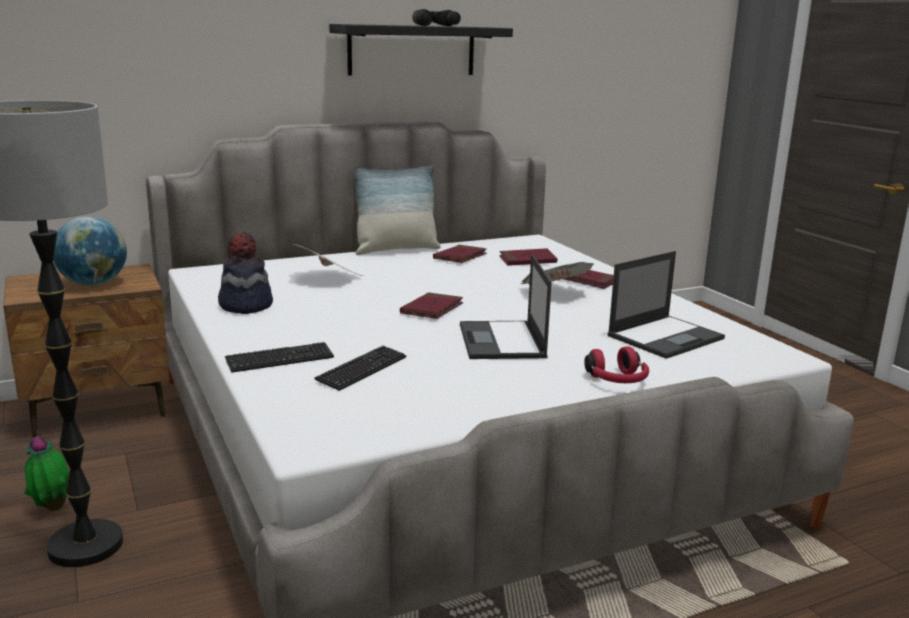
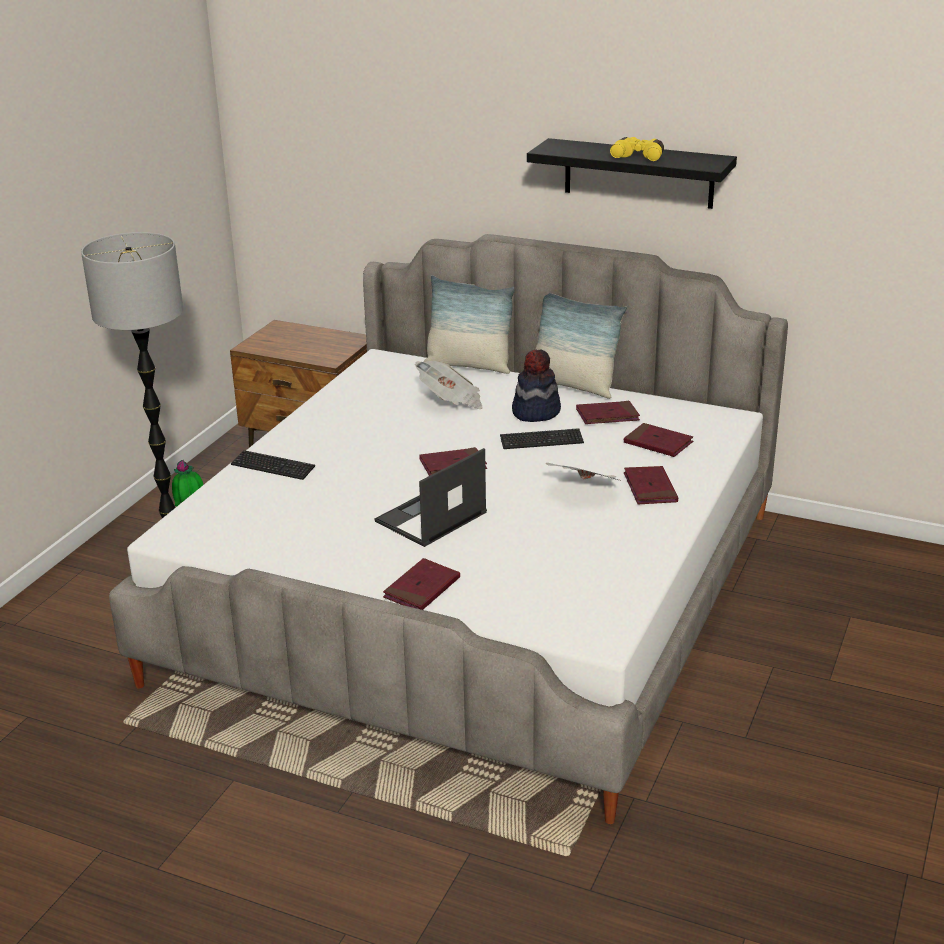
camera: 50 degrees right, 10 degrees up
globe [53,216,127,286] -> none
hat [218,232,273,314] -> hat moved to [512,350,561,422]
keyboard [314,345,406,391] -> keyboard moved to [500,428,584,449]
black binoculars [412,9,461,26] -> yellow binoculars [610,137,664,161]
red headphones [584,346,649,383] -> red book [383,558,460,610]
laptop [608,251,725,359] -> none
none -> pillow [424,275,515,374]

